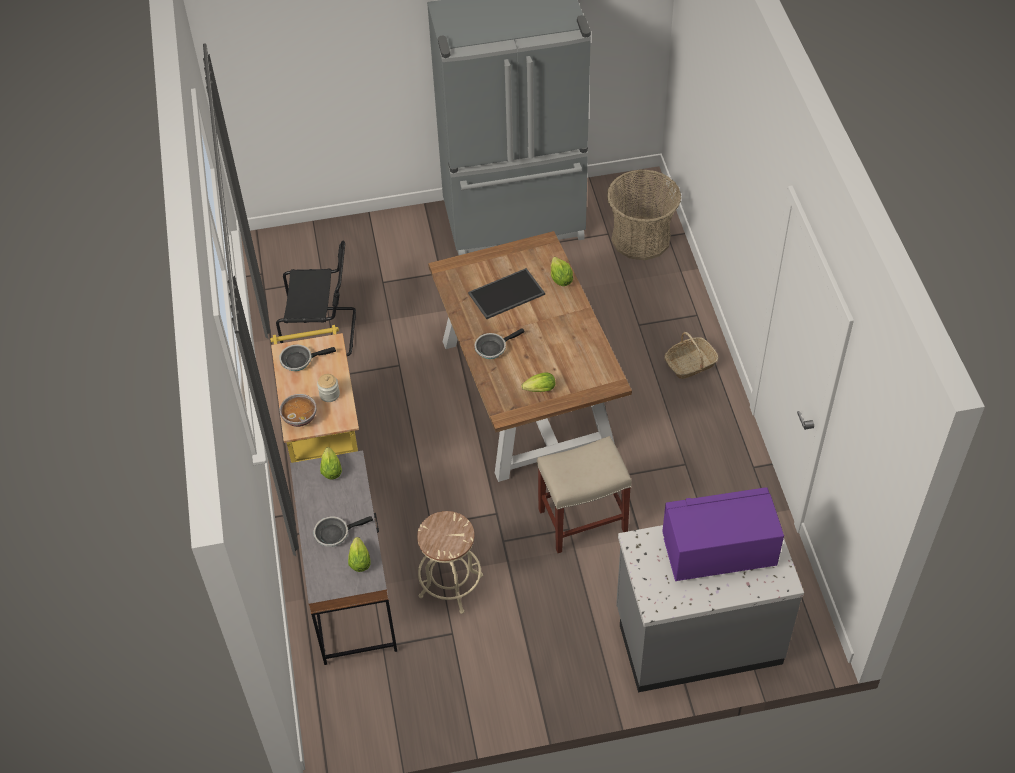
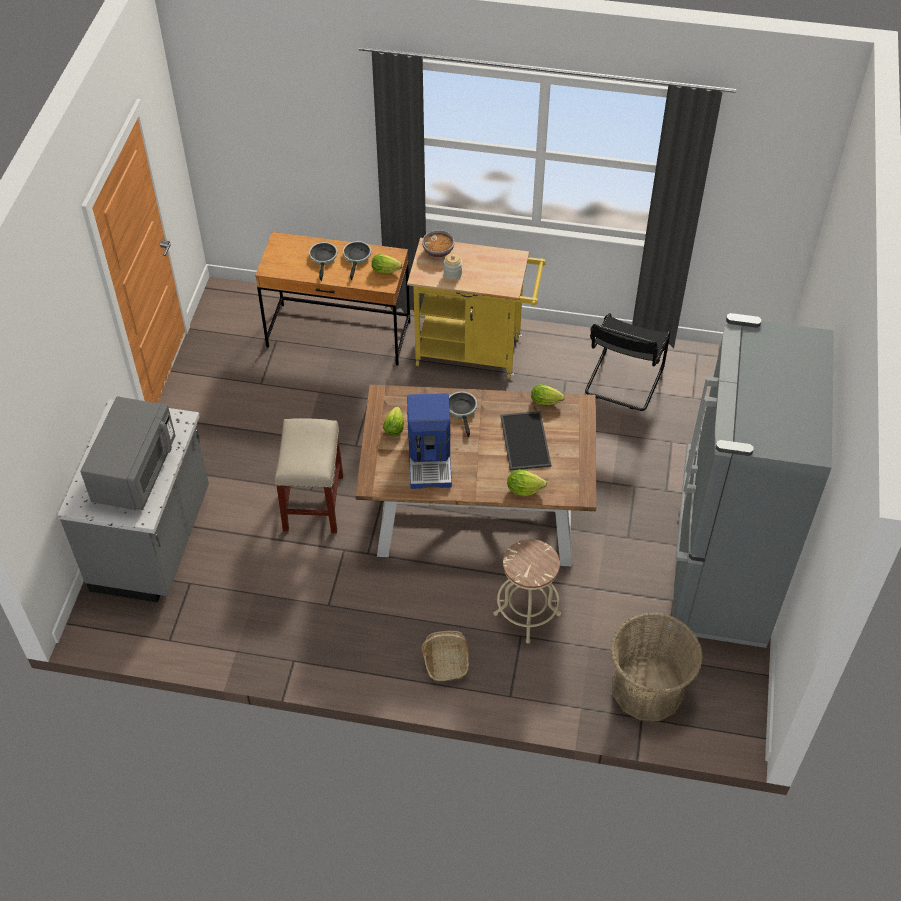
camera: 110 degrees right, 0 degrees up
frying pan [279,344,336,371] -> frying pan moved to [343,241,371,280]
grey desk [290,450,397,665] -> brown desk [255,232,410,365]
lettuce [348,537,371,572] -> lettuce moved to [531,384,565,405]
beige stool [417,511,483,614] -> beige stool moved to [493,539,561,644]
purple microwave [662,487,784,581] -> grey microwave [80,396,176,510]
none -> coffee machine [407,393,452,489]

